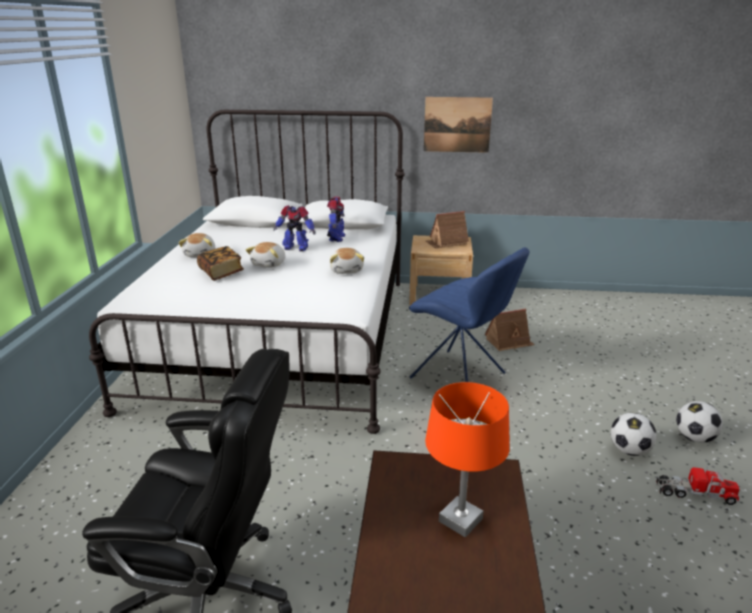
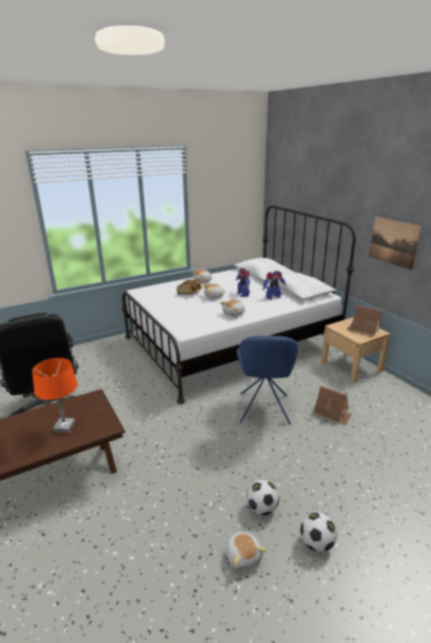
camera: 55 degrees right, 0 degrees up
toy truck [656,464,740,505] -> plush toy [226,532,267,571]

